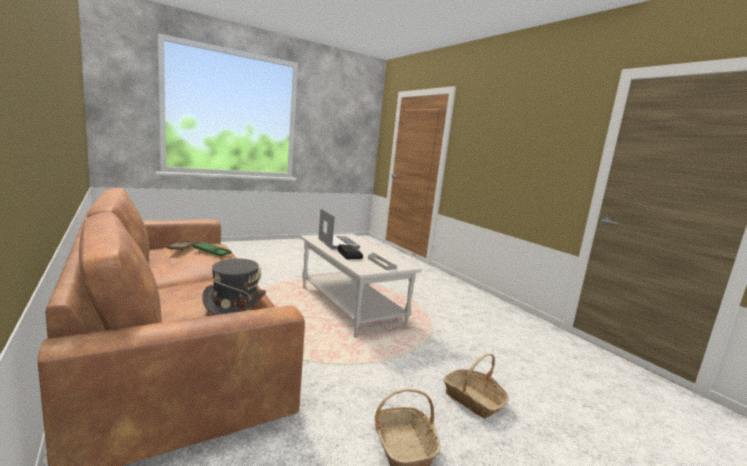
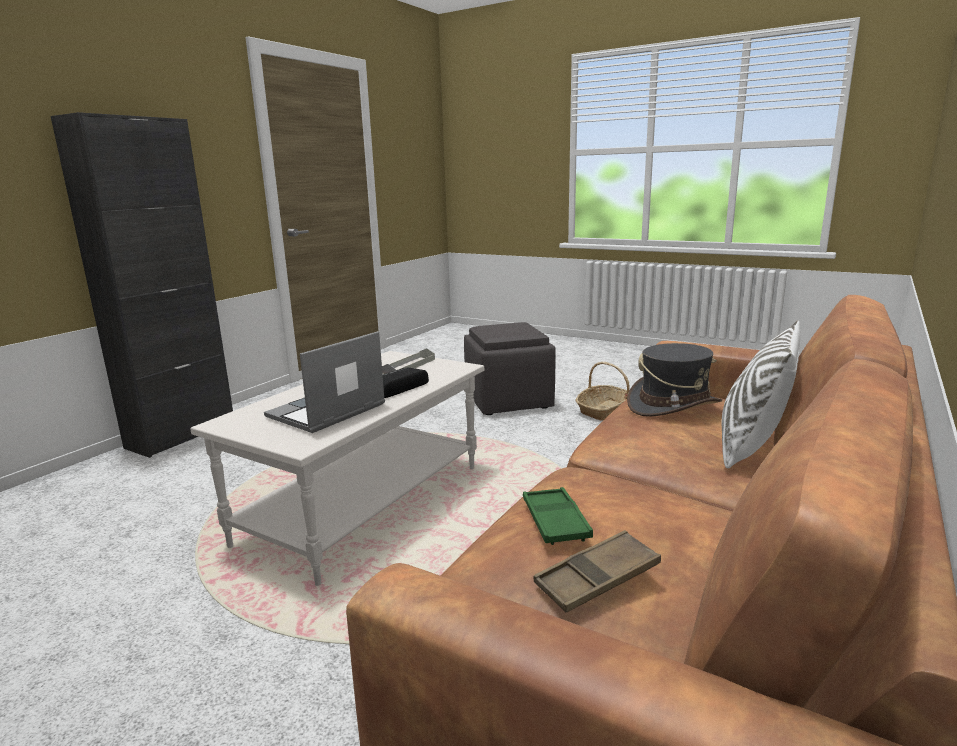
camera: 115 degrees left, 5 degrees up
basket [443,353,509,418] -> grey ottoman [464,322,556,415]
none -> black cabinet [51,112,233,458]
none -> white pillow [722,321,800,468]

